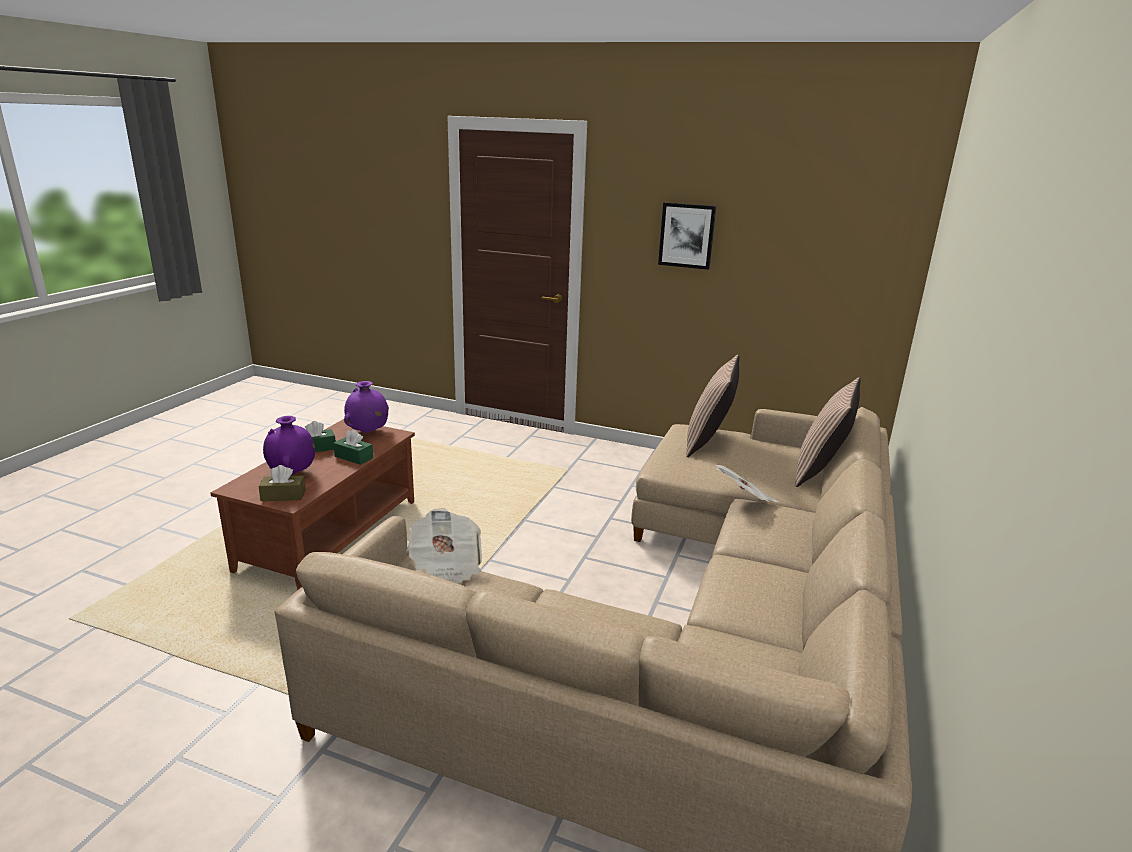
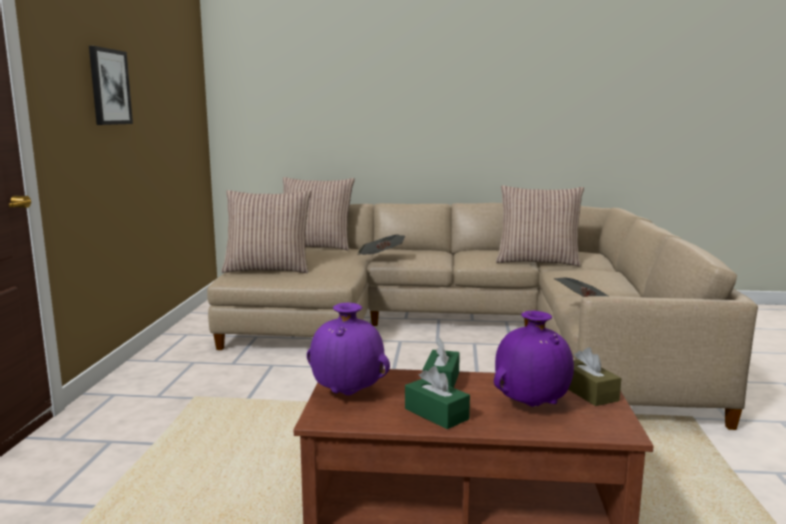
camera: 105 degrees left, 10 degrees down
none -> pillow [496,185,584,266]

